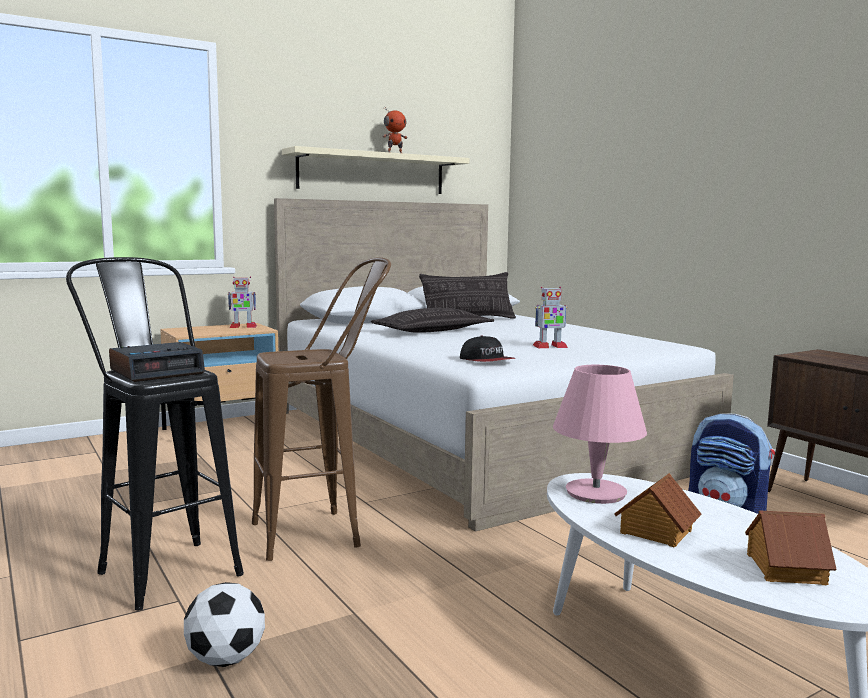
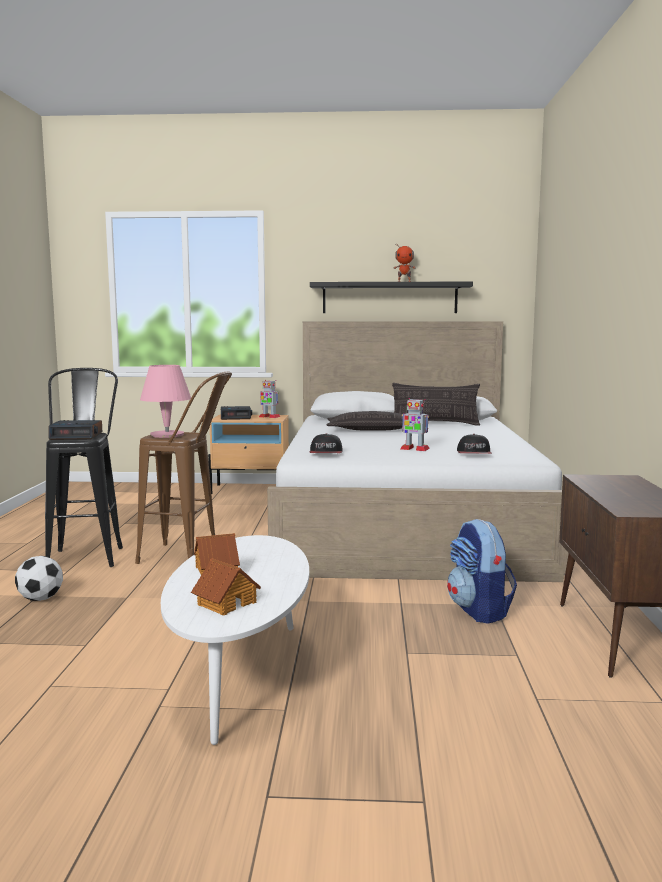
camera: 35 degrees right, 0 degrees up
beige shelf [282,146,469,194] -> black shelf [310,282,473,313]
pink table lamp [553,365,647,504] -> pink table lamp moved to [140,365,191,438]
none -> alarm clock [221,406,252,420]
none -> cap [457,434,492,454]

